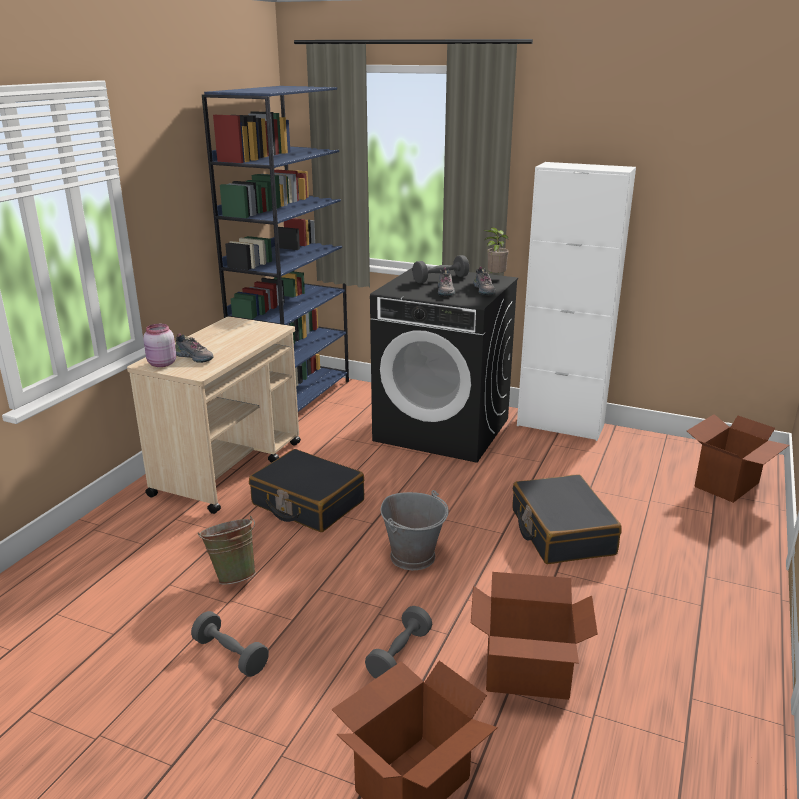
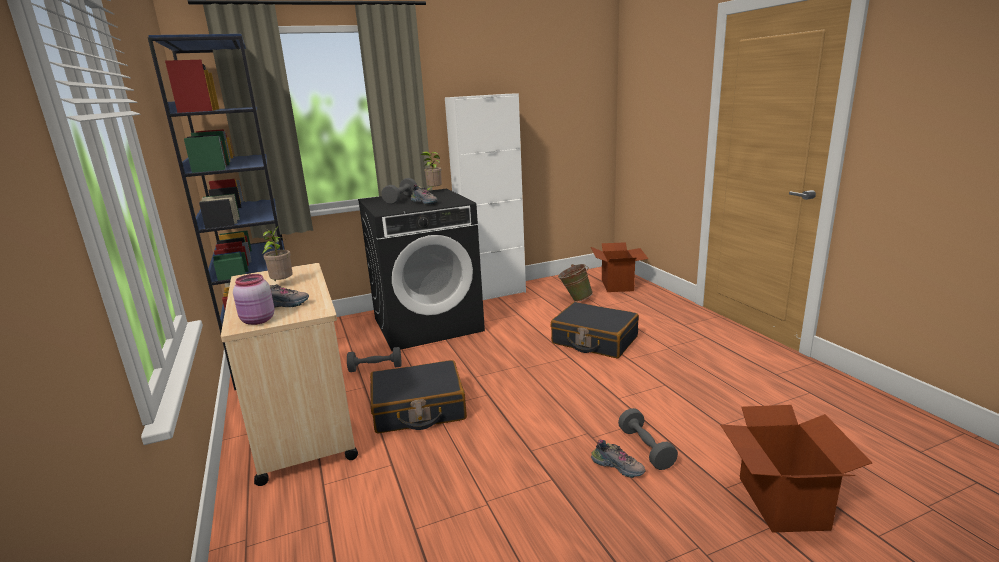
camera: 45 degrees left, 5 degrees down
grey dumbbell [191,611,269,677] -> grey dumbbell moved to [347,347,401,372]
green bucket [198,516,256,585] -> green bucket moved to [558,264,593,302]
grey bucket [381,490,449,570] -> none
cardboard box [471,572,598,700] -> none
shoe [473,267,495,295] -> shoe moved to [591,440,646,478]
none -> potted plant [262,226,293,282]

